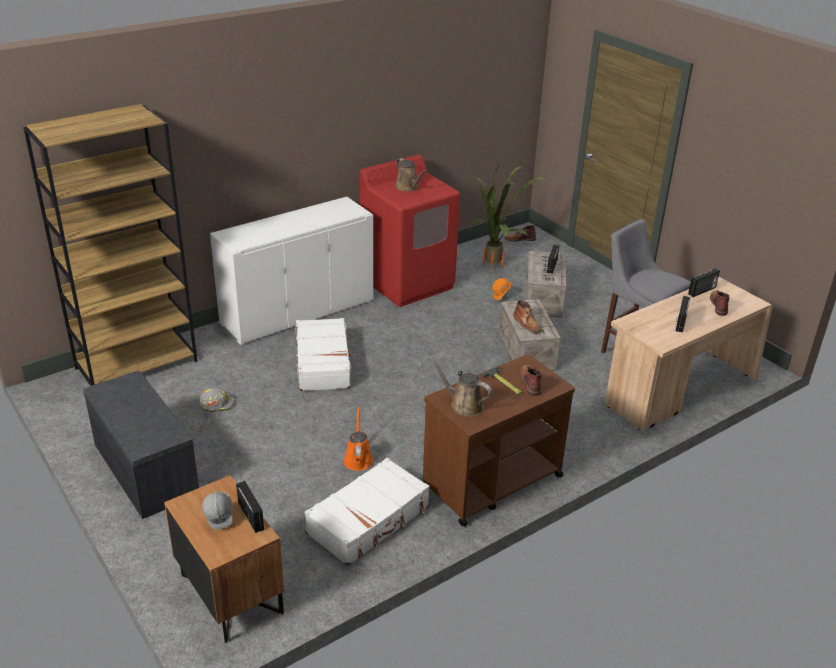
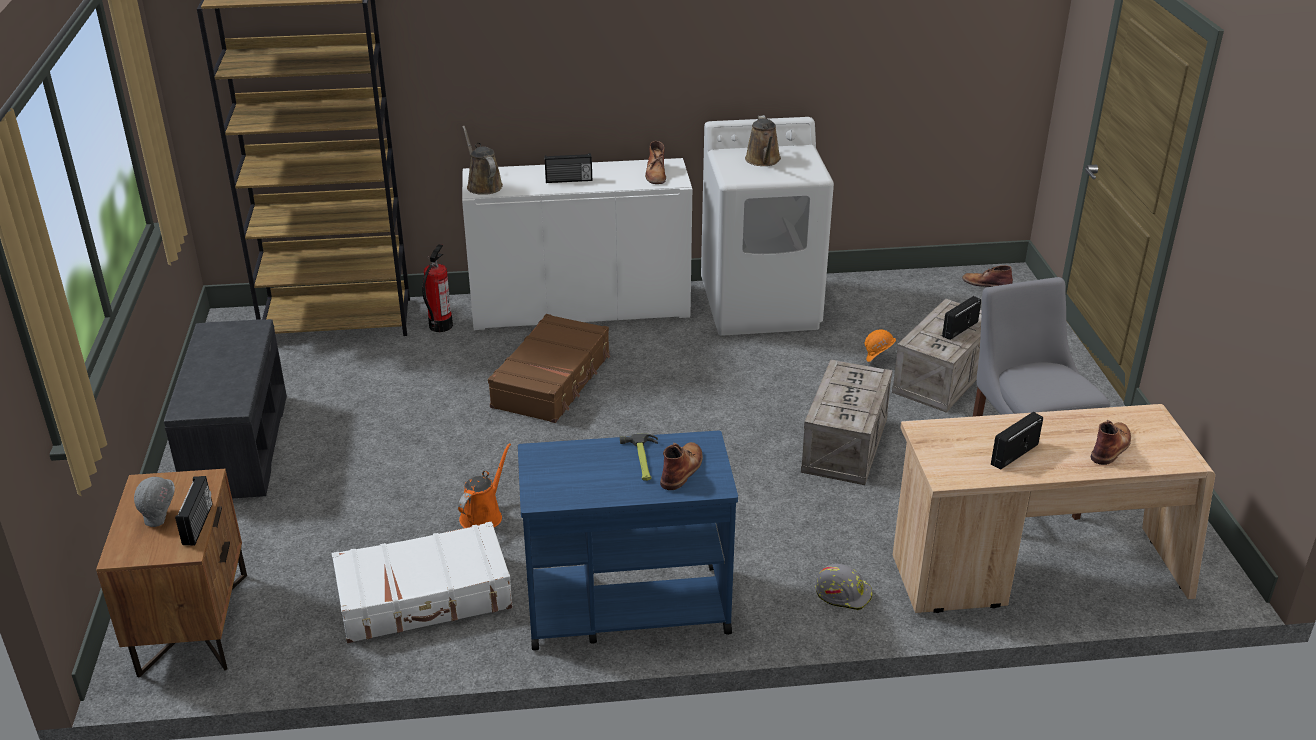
camera: 30 degrees right, 0 degrees up
grey hard hat [199,387,234,412] -> grey hard hat moved to [815,564,872,610]
white suitcase [296,318,354,391] -> brown suitcase [488,314,610,423]
red washing machine [359,155,460,307] -> white washing machine [701,117,834,336]
brown cart [423,354,575,527] -> blue cart [518,431,738,650]
brown watering can [429,356,492,417] -> brown watering can moved to [462,125,503,195]
potted plant [469,162,547,271] -> none
brown boot [513,300,542,332] -> brown boot moved to [645,141,666,184]
radio [688,268,720,297] -> radio moved to [545,153,592,183]
none -> fire extinguisher [422,244,453,332]

